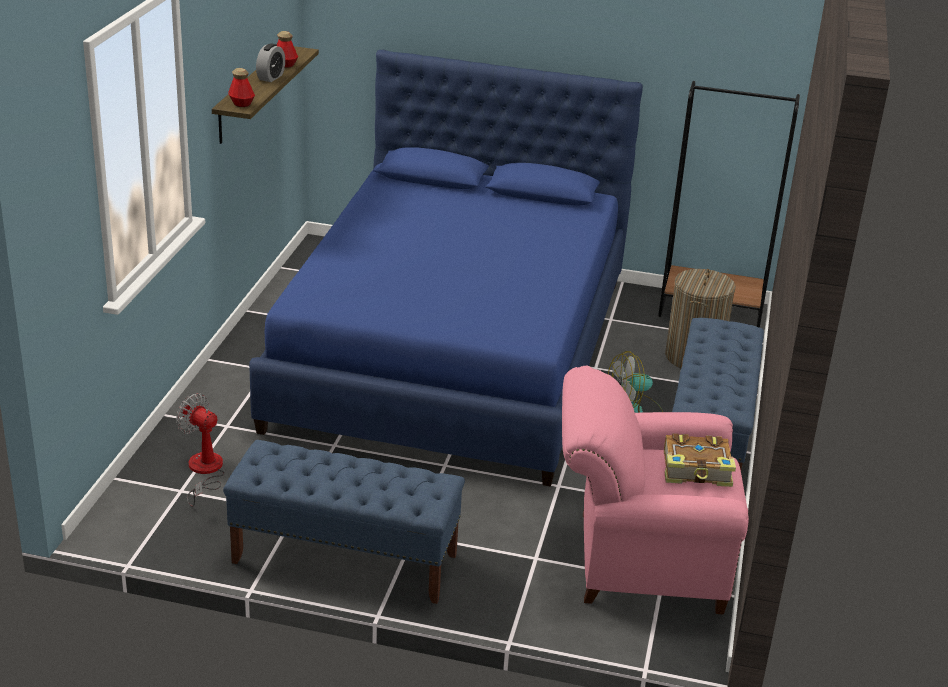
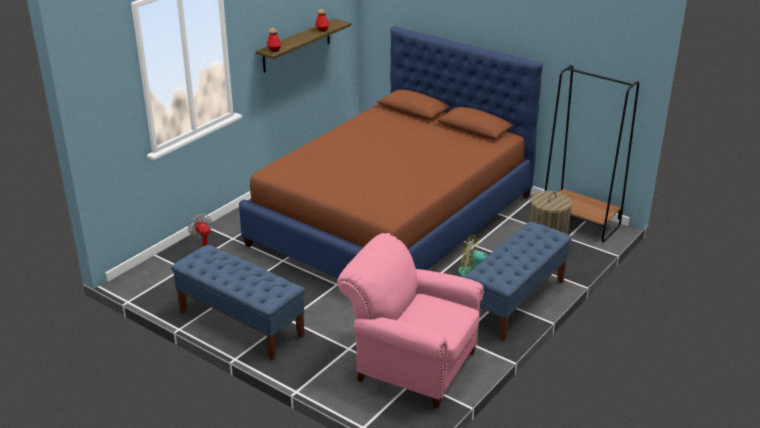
camera: 25 degrees right, 0 degrees up
blue bed [249,50,643,487] -> brown bed [239,27,543,278]
alarm clock [256,43,285,82] -> none
book [664,433,736,487] -> none

